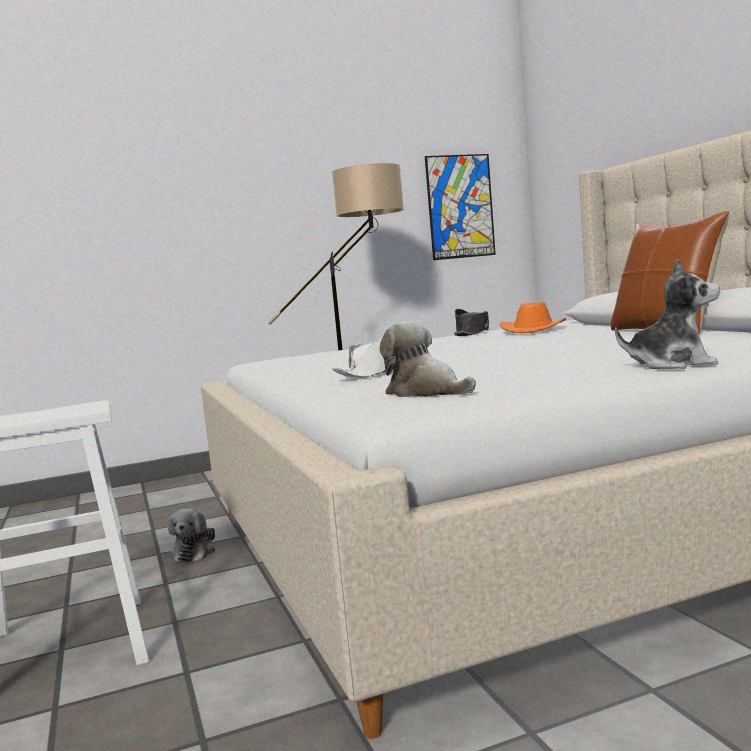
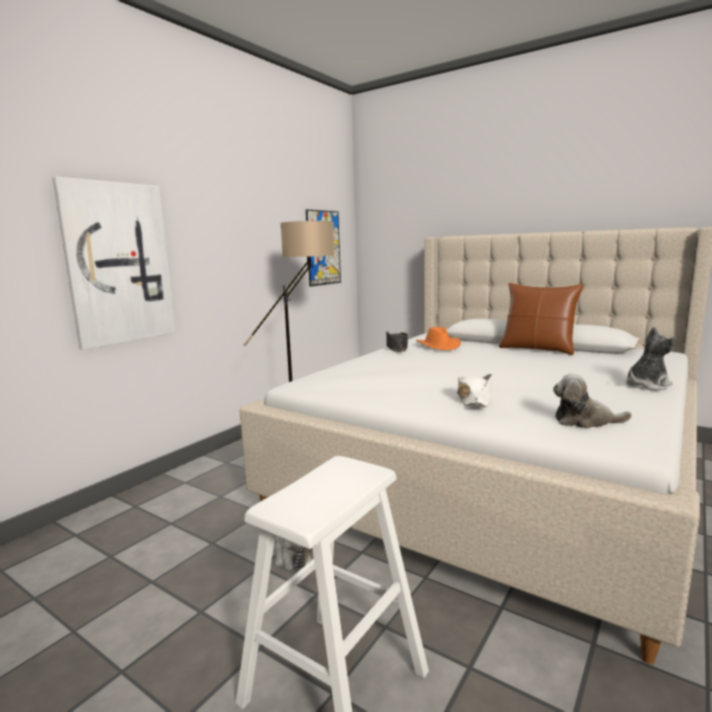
camera: 35 degrees left, 5 degrees up
none -> picture [53,177,176,350]

